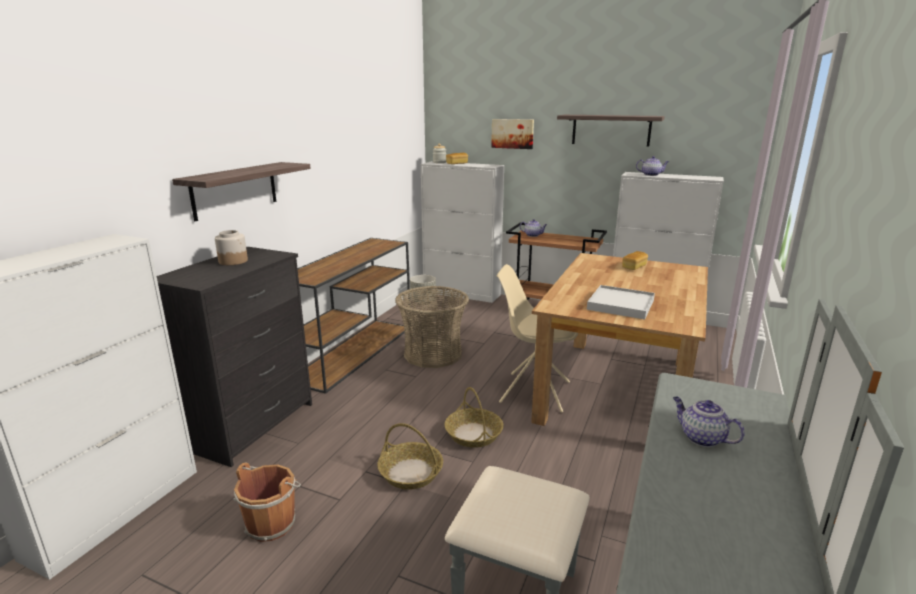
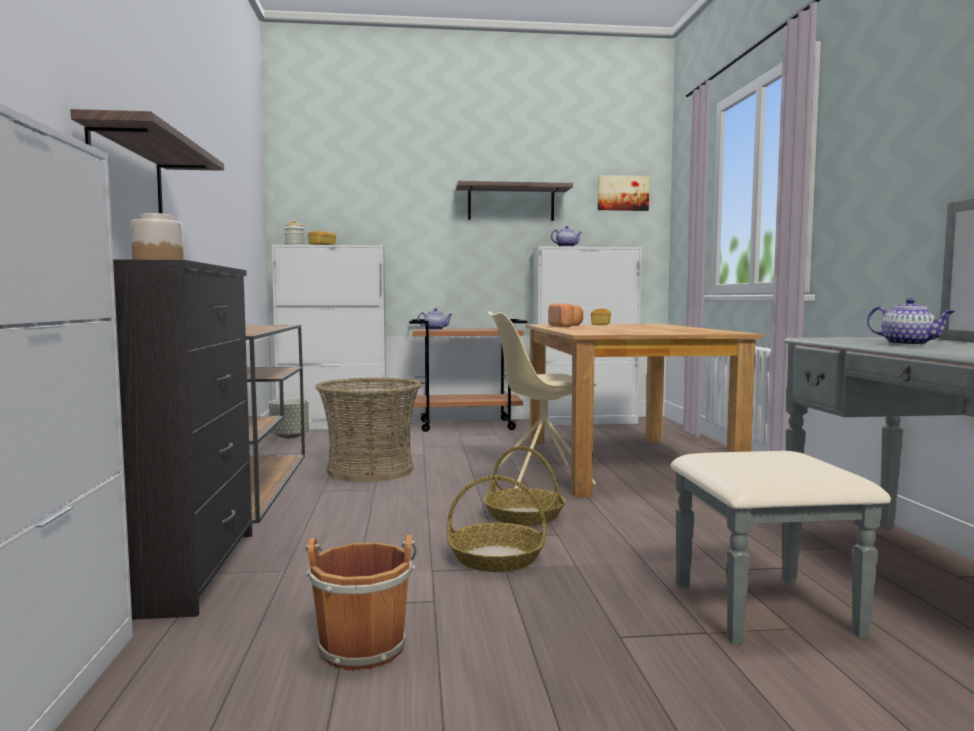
camera: 30 degrees left, 15 degrees down
picture [491,119,534,149] -> picture moved to [598,175,649,211]
white tray [587,285,655,319] -> none
teapot [673,397,745,447] -> teapot turned 150 degrees counterclockwise [867,298,955,345]
none -> bread [548,303,583,327]

